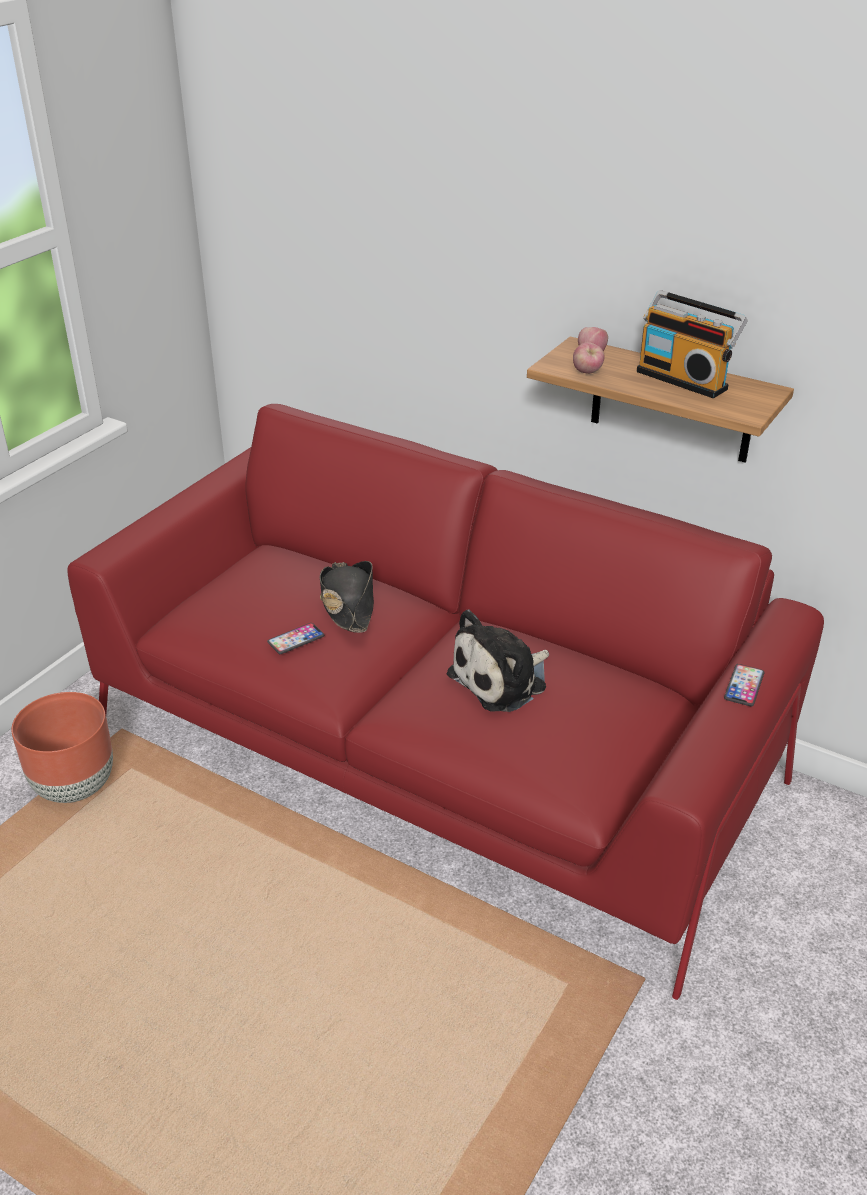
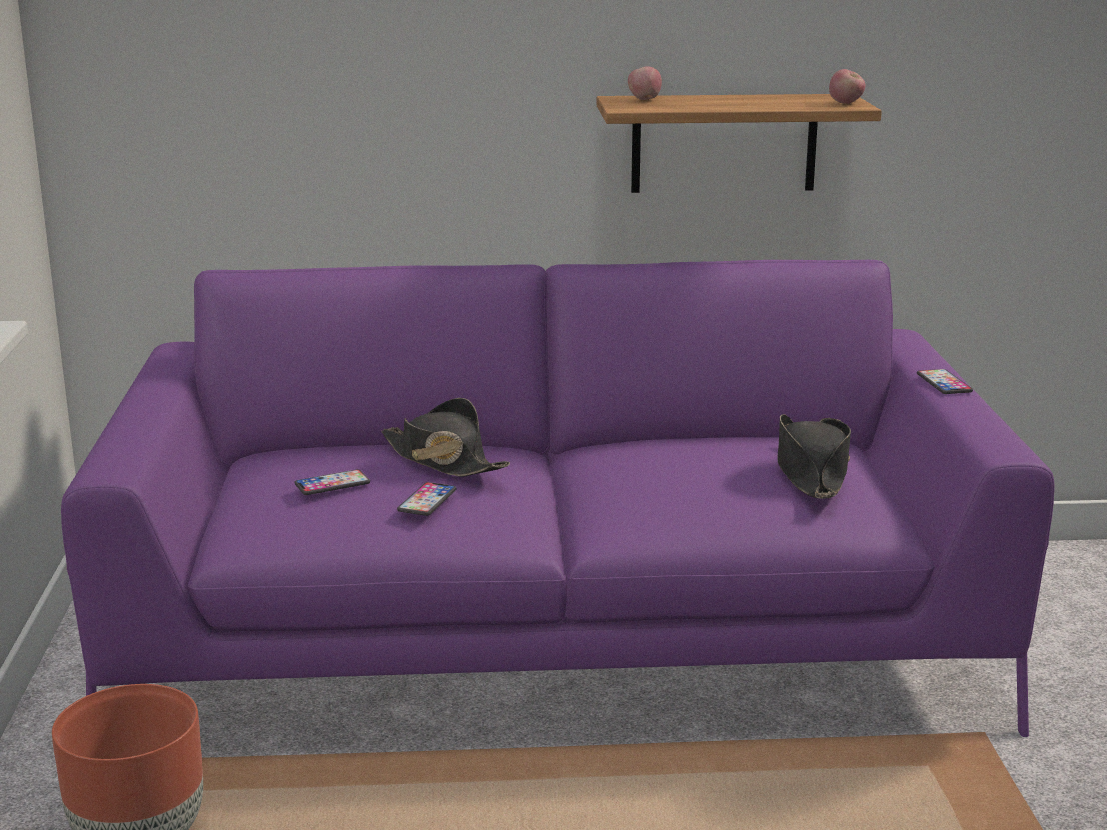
camera: 35 degrees left, 15 degrees down
red sofa [67,404,824,1000] -> purple sofa [61,260,1055,737]
plush toy [447,610,549,712] -> none
apple [573,342,605,374] -> apple moved to [829,69,865,104]
radio [637,290,748,399] -> none
none -> phone [294,469,370,495]
none -> black hat [777,414,851,499]

